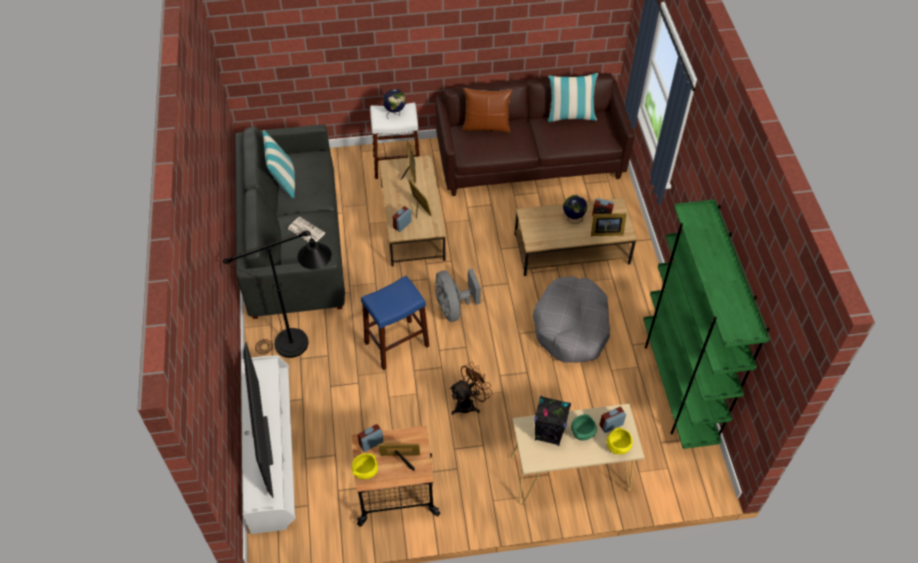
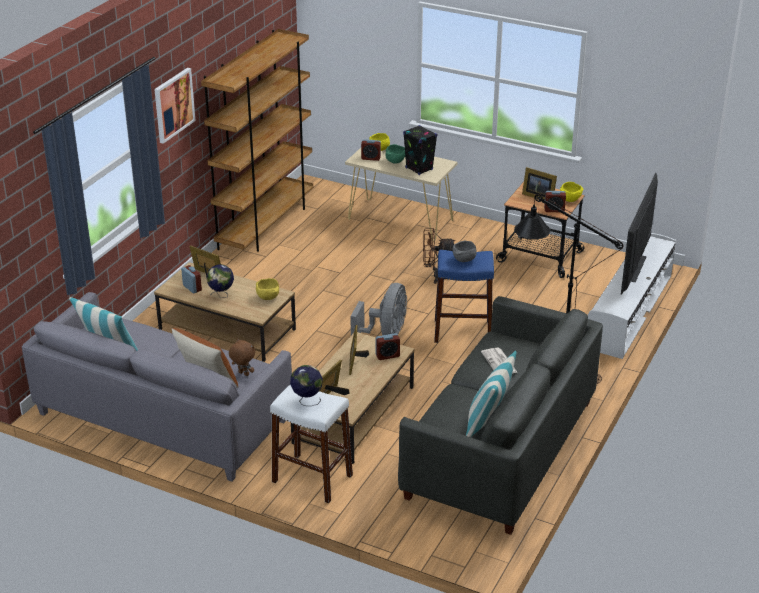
camera: 145 degrees left, 20 degrees down
brown sofa [436,73,635,196] -> grey sofa [22,292,292,482]
grey dog bed [533,276,610,363] -> none
green bookcase [643,199,770,449] -> brown bookcase [201,29,313,252]
none -> picture [154,68,196,144]
none -> brown plush toy [229,339,255,376]
none -> yellow bowl [256,278,279,300]
none -> grey bowl [453,240,477,262]

